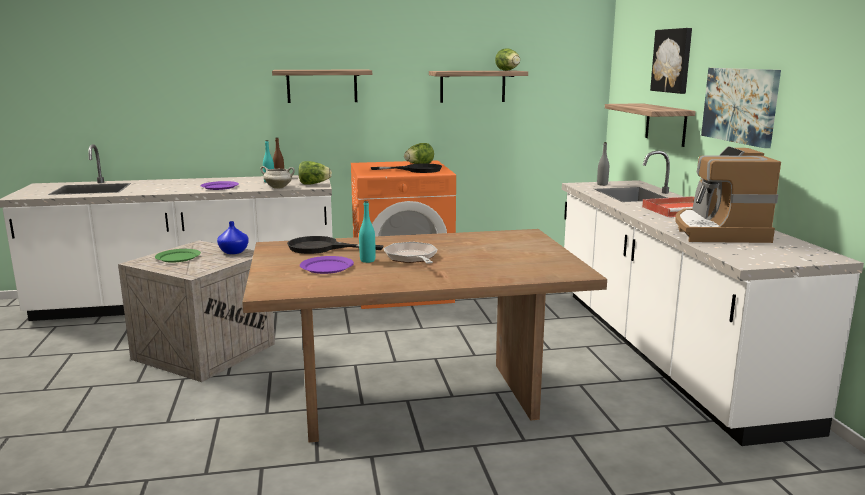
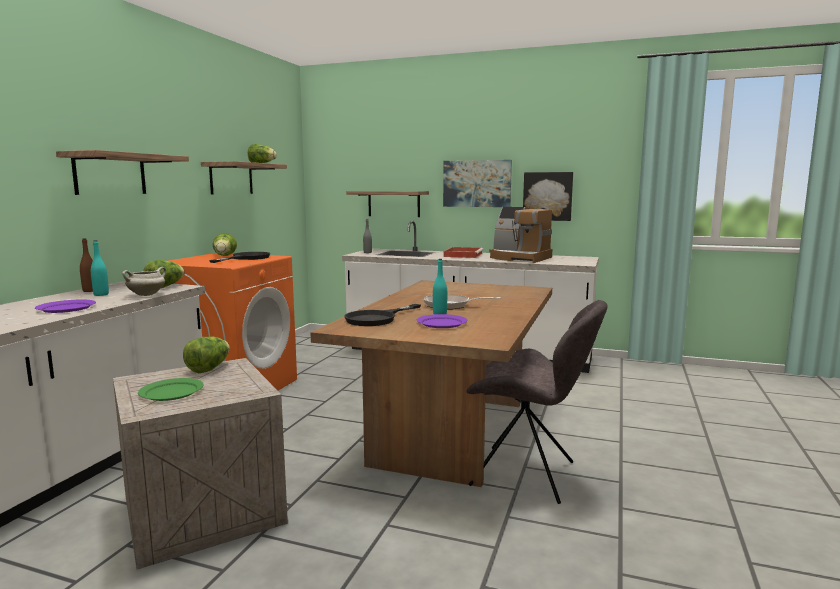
camera: 60 degrees left, 5 degrees down
blue vase [217,221,249,254] -> lettuce [183,336,230,373]
picture [650,28,692,94] -> picture moved to [523,172,573,221]
none -> grey chair [467,300,608,504]

